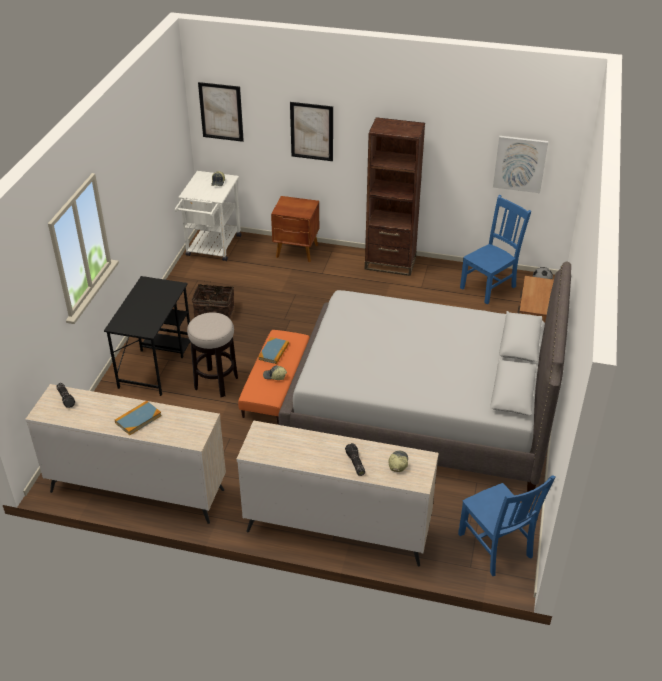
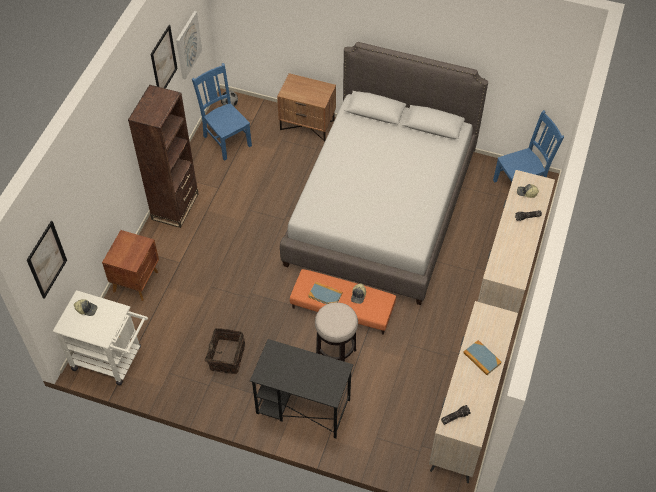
camera: 85 degrees left, 15 degrees up
picture [290,102,333,161] -> picture moved to [151,25,178,89]

